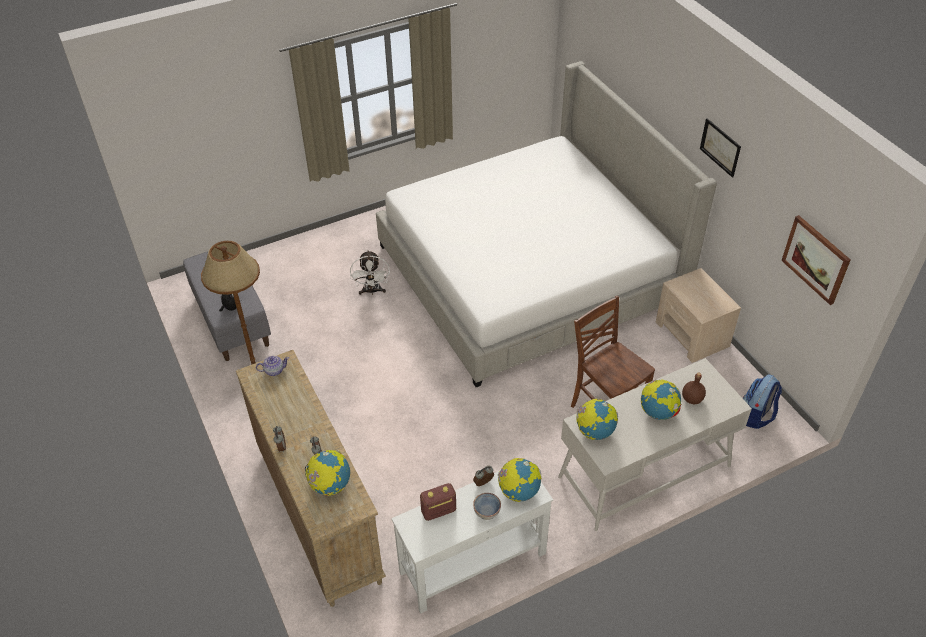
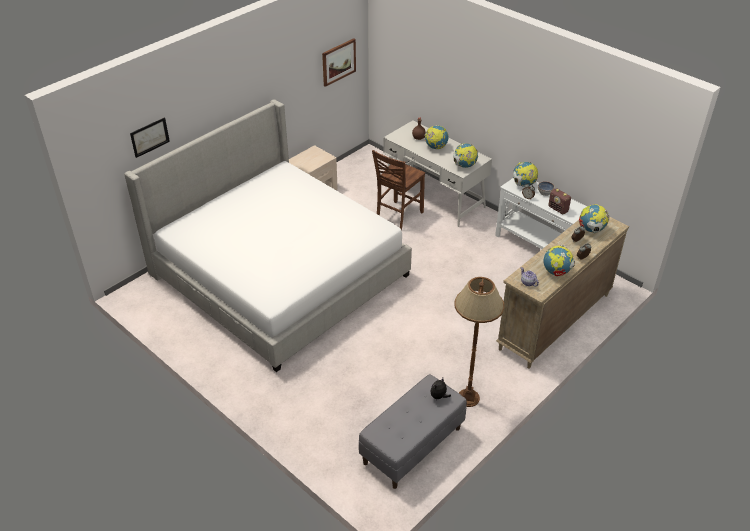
camera: 110 degrees left, 5 degrees down
white fan [350,250,390,295] -> none
picture [700,118,741,178] -> picture moved to [130,117,170,158]
backpack [743,375,782,429] -> none
none -> globe [543,245,575,276]

